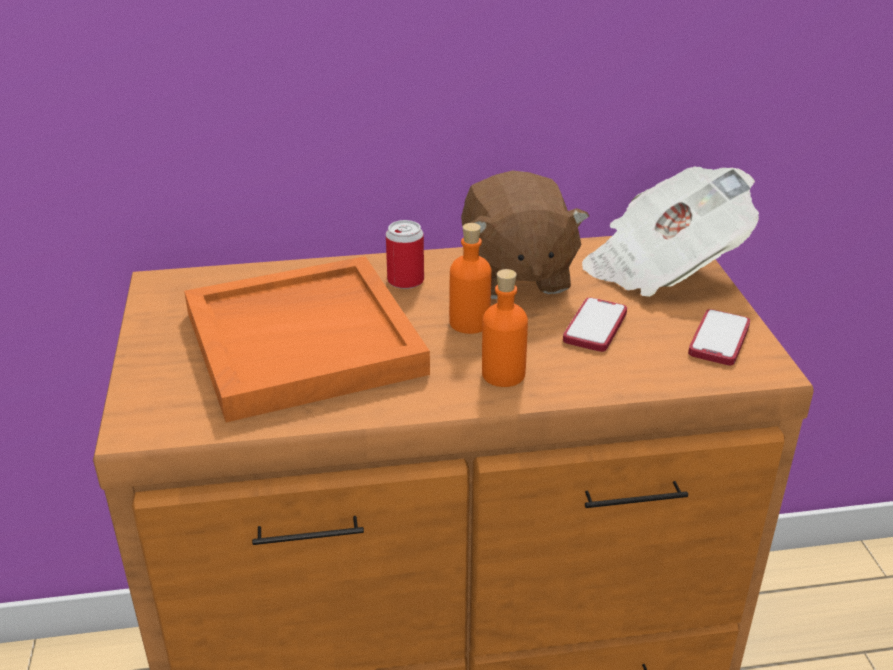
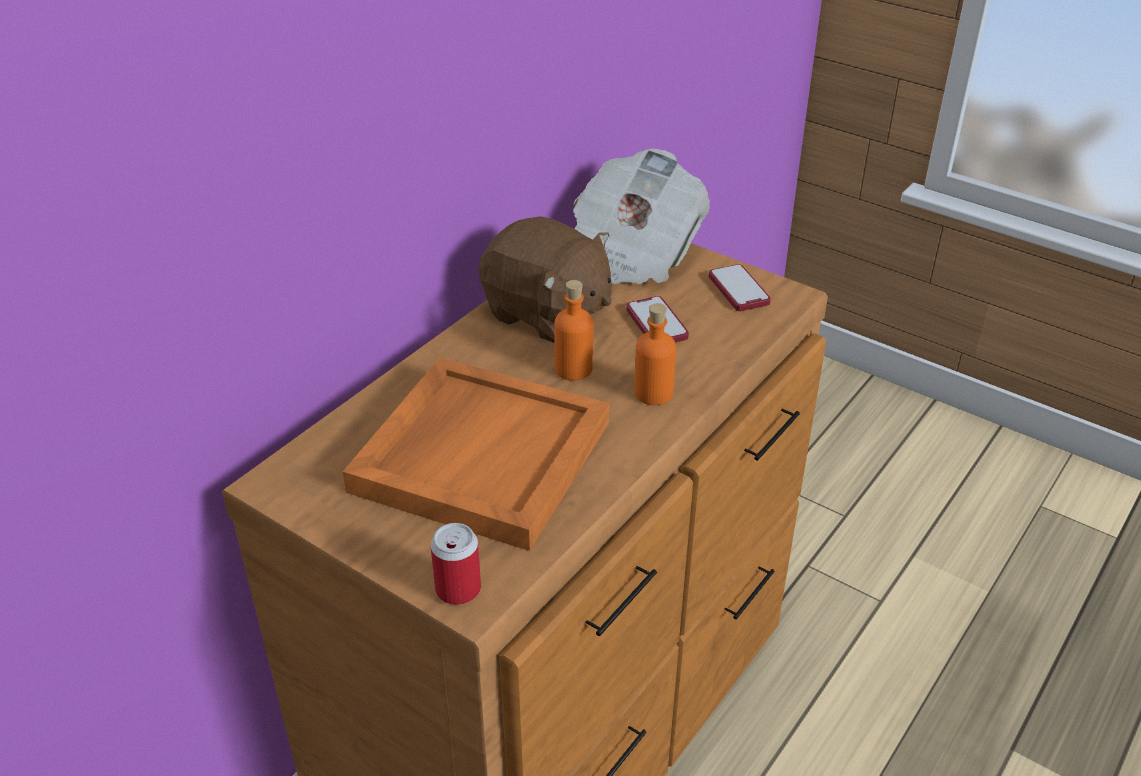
camera: 45 degrees left, 5 degrees up
can [386,220,424,289] -> can moved to [431,523,481,605]

